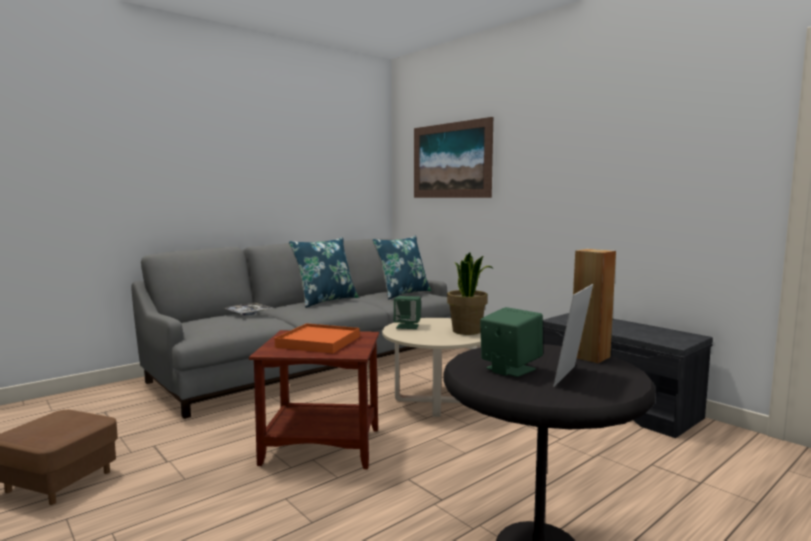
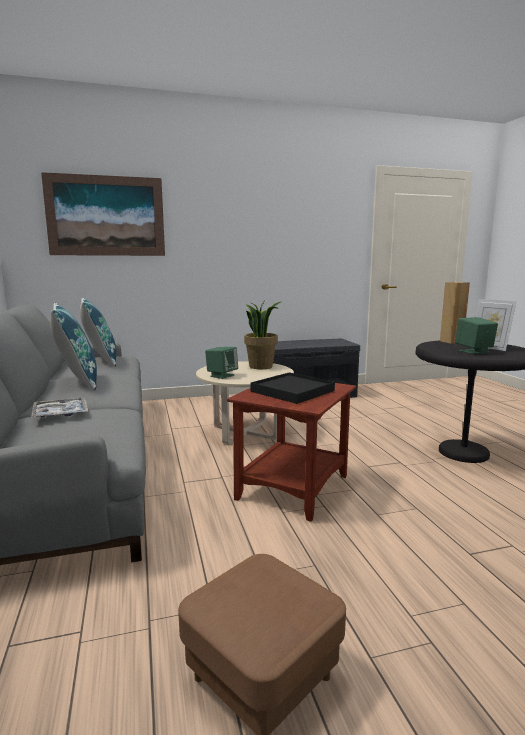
camera: 65 degrees left, 5 degrees up
orange tray [275,323,360,353] -> black tray [250,372,335,404]

